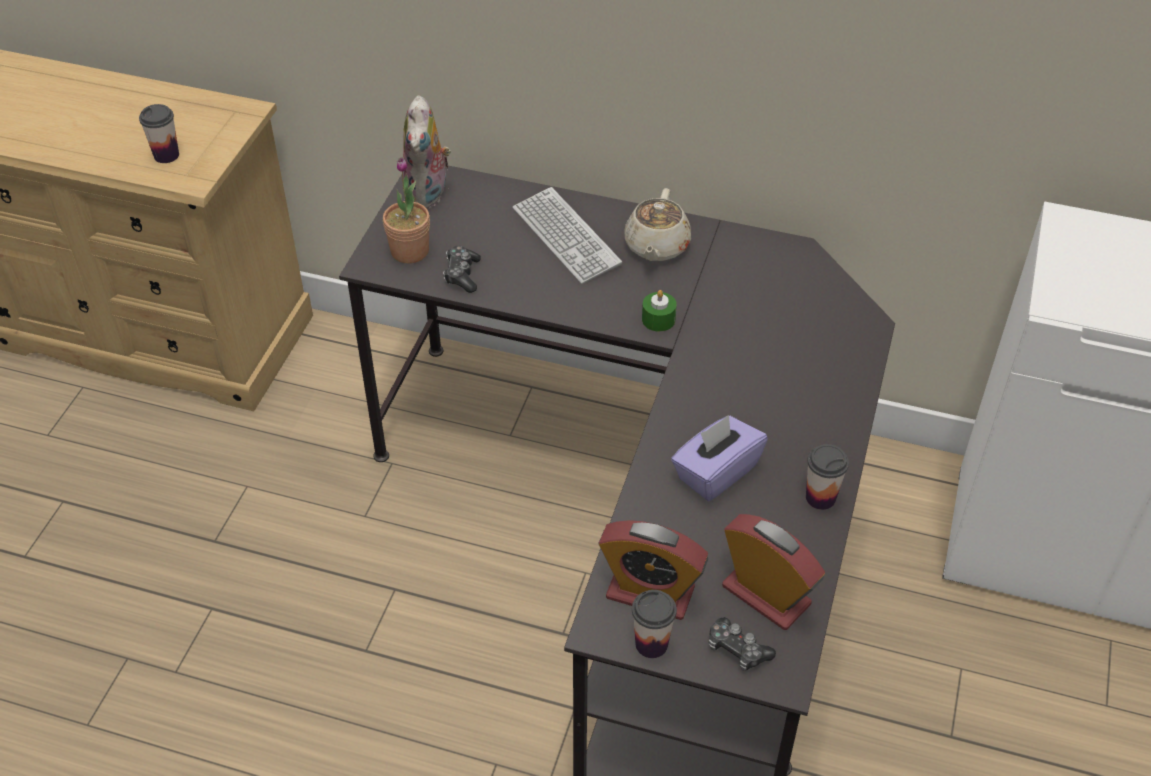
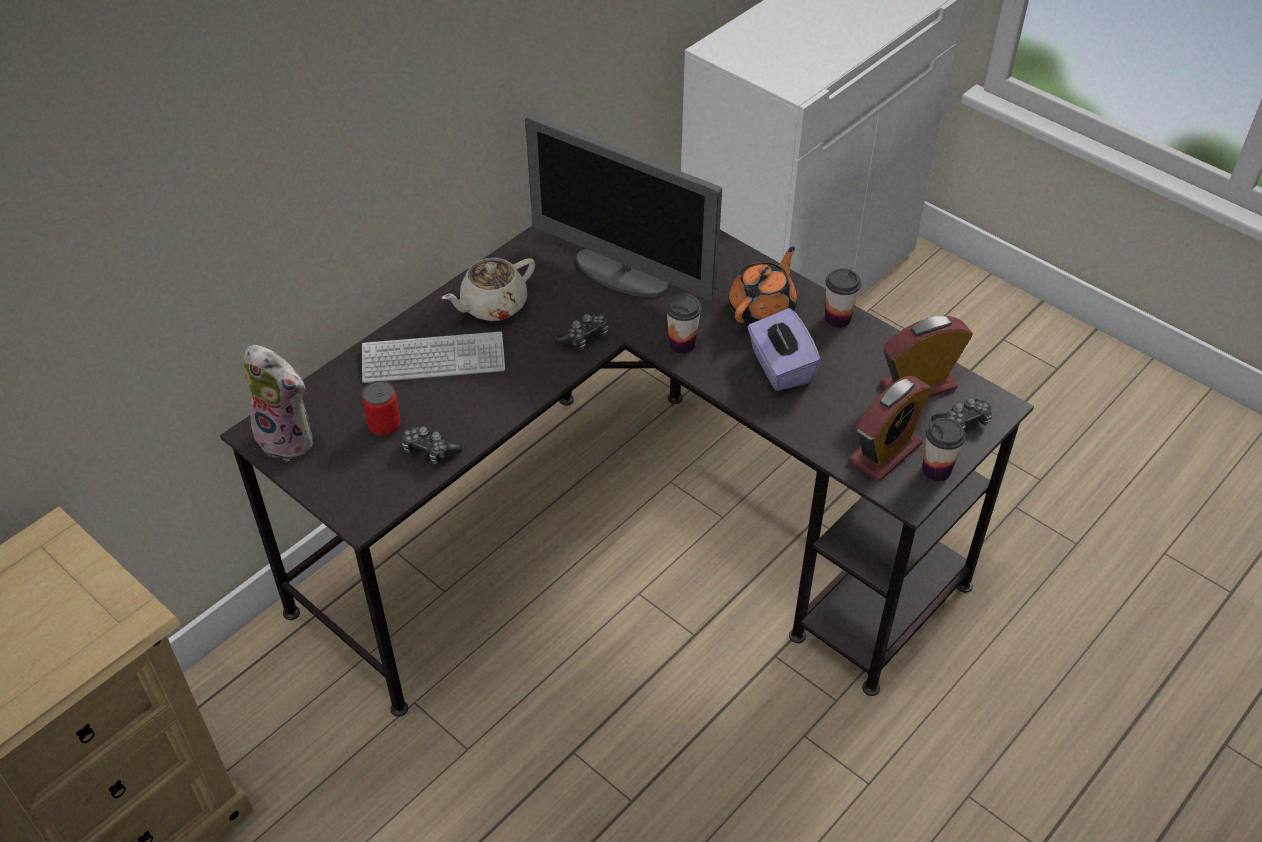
camera: 65 degrees left, 0 degrees up
cup [139,104,179,163] -> cup moved to [666,293,702,354]
potted plant [383,157,430,263] -> none
beige teapot [625,188,691,261] -> beige teapot turned 105 degrees clockwise [442,258,535,321]
green candle [642,290,677,332] -> game controller [555,314,608,350]
none -> can [362,381,401,436]
none -> monitor [525,114,722,300]
none -> orange teapot [728,247,797,324]

